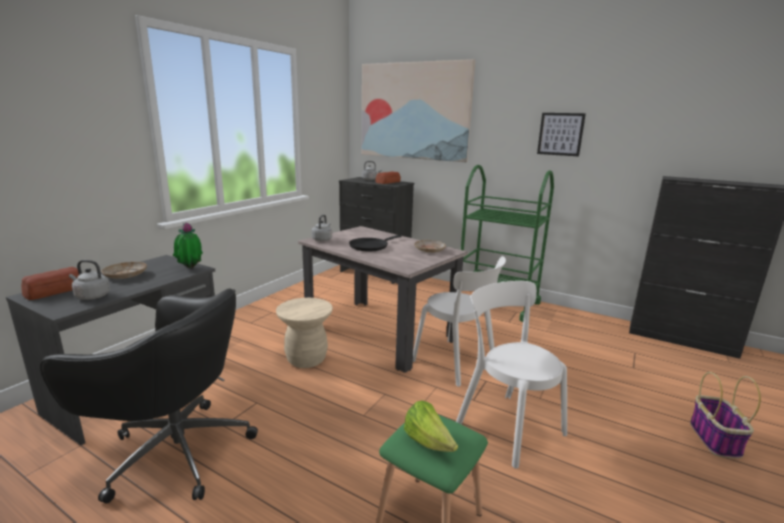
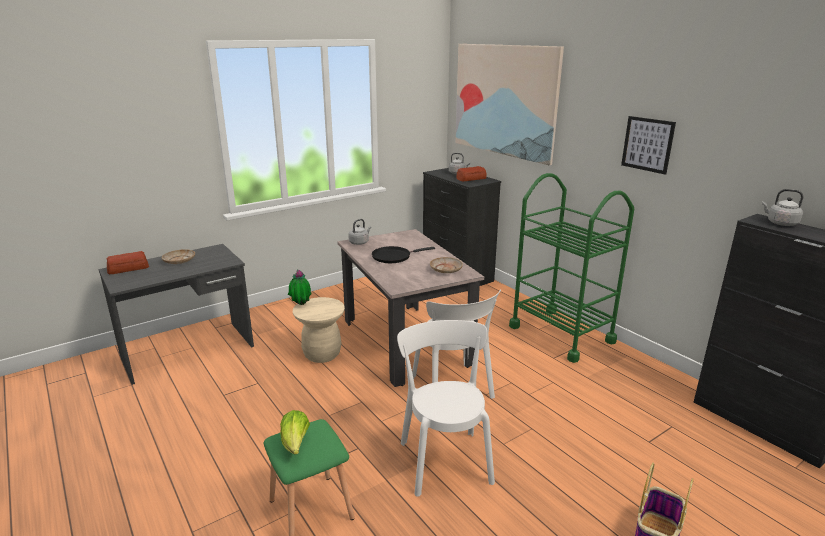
camera: 25 degrees right, 5 degrees up
black office chair [40,288,258,504] -> none
grey kettle [69,260,110,300] -> grey kettle moved to [762,189,804,226]
potted plant [173,223,203,268] -> potted plant moved to [288,269,312,305]

